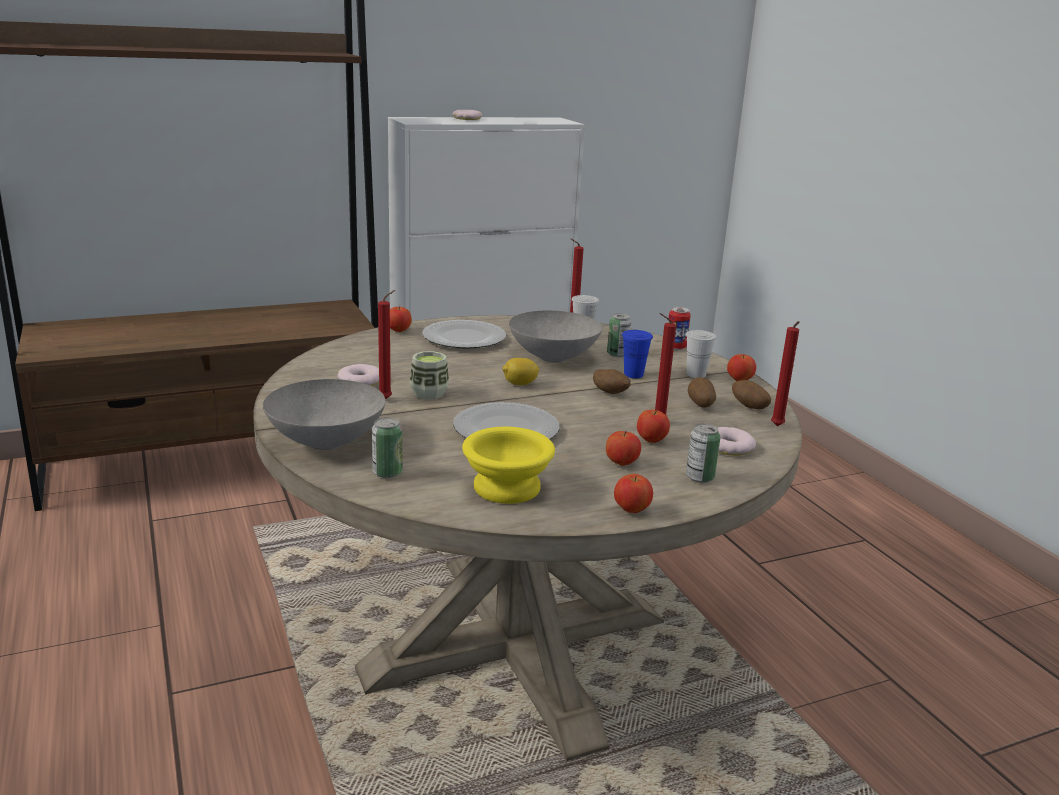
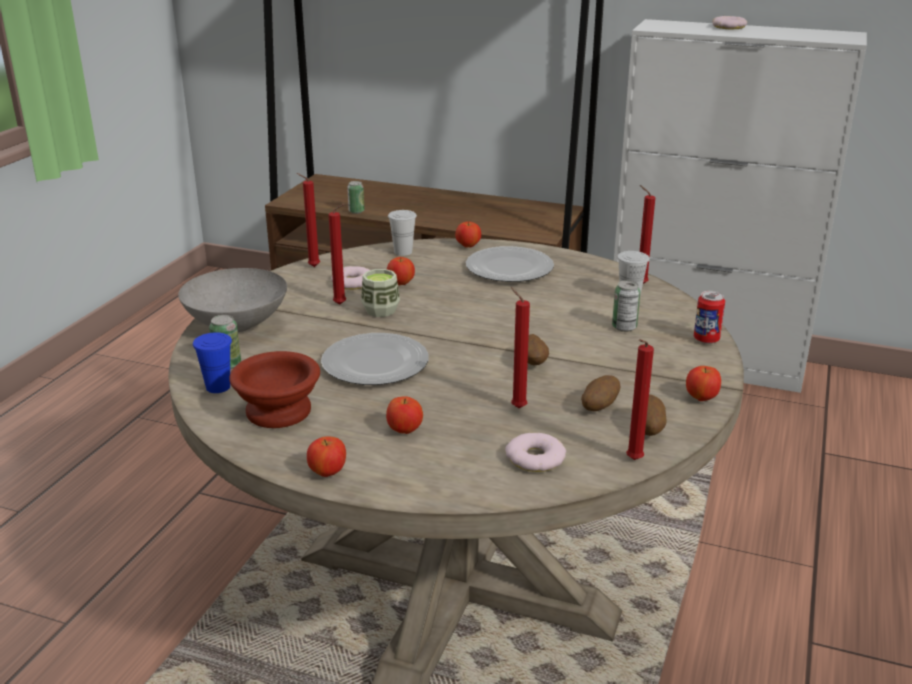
camera: 45 degrees right, 5 degrees up
yellow bowl [462,427,555,504] -> brown bowl [229,351,320,428]
lemon [502,358,539,385] -> none
grey bowl [509,310,602,363] -> none
blue cup [622,330,653,378] -> blue cup moved to [193,332,232,393]
apple [637,410,670,443] -> apple moved to [387,257,415,285]
white cup [686,330,716,378] -> white cup moved to [388,210,417,256]
can [686,423,720,483] -> can moved to [347,181,365,214]
none -> red candle [296,173,320,267]

